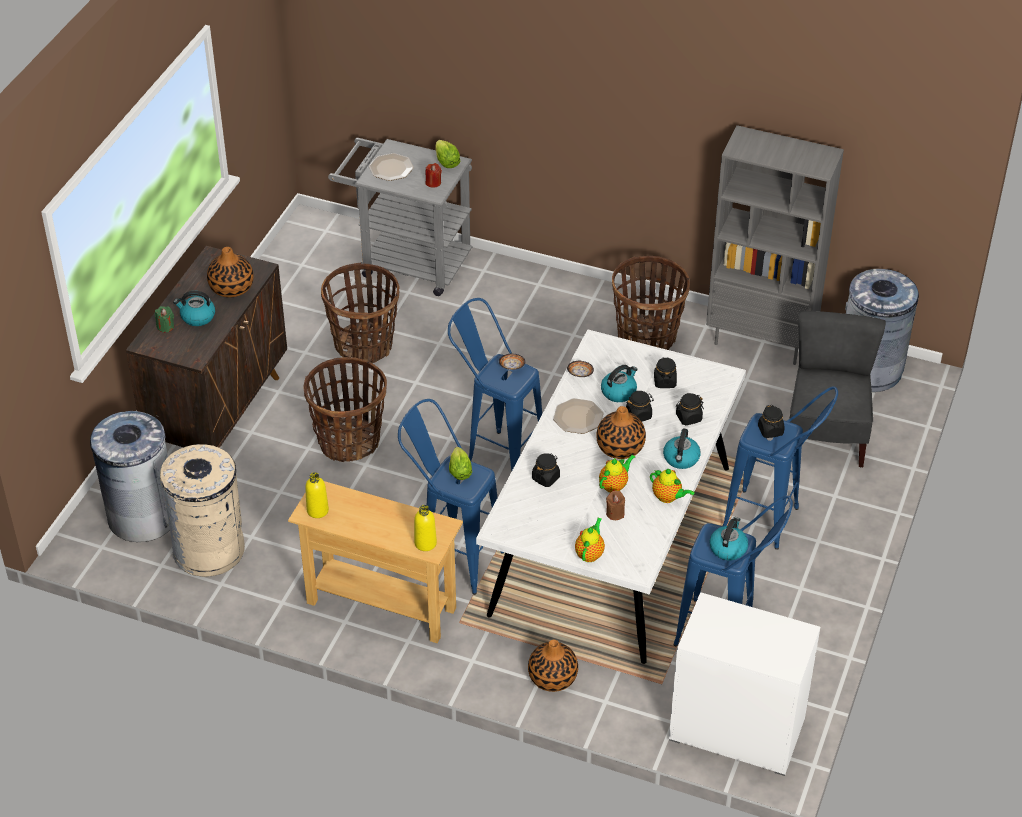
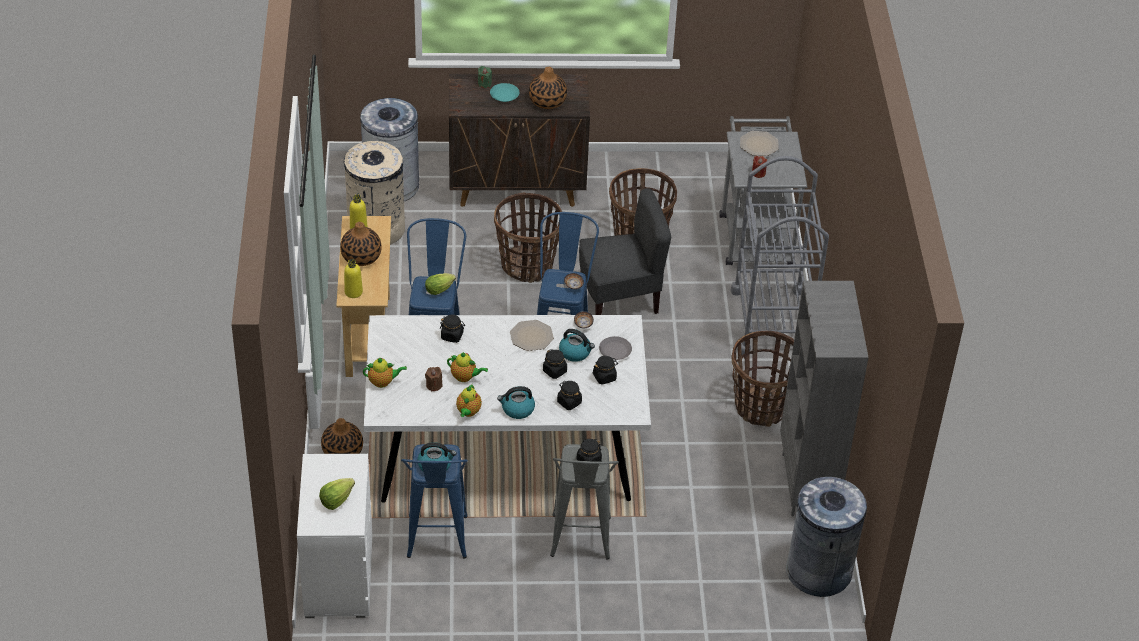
camera: 65 degrees right, 0 degrees up
kettle [173,291,215,326] -> turquoise plate [490,83,519,102]
lettuce [435,140,461,168] -> lettuce moved to [319,478,355,510]
vase [596,406,646,459] -> vase moved to [340,222,382,266]
blue stool [723,387,838,550] -> grey stool [550,444,619,560]
grey chair [789,311,886,467] -> grey chair moved to [579,188,671,315]
none -> grey plate [599,336,632,360]
none -> grey cart [731,156,829,355]

